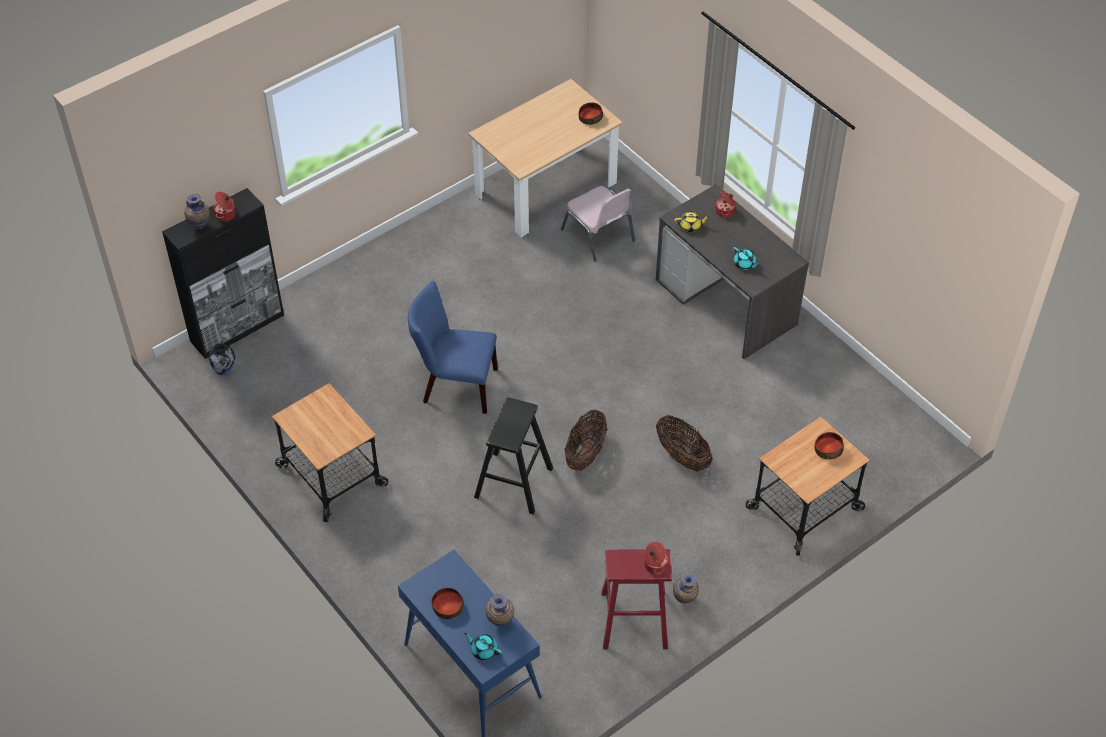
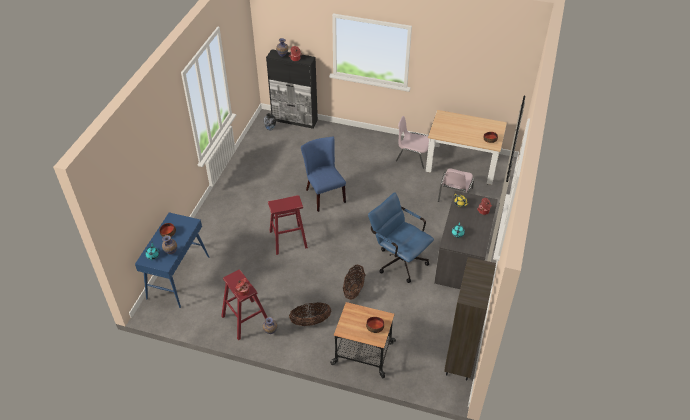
camera: 55 degrees right, 5 degrees down
cart [272,383,388,522] -> none
black stool [474,398,553,515] -> red stool [268,195,308,255]
basket [564,410,608,471] -> basket moved to [289,302,331,326]
none -> blue office chair [368,192,434,283]
none -> pink chair [396,116,429,169]
none -> brown bookcase [444,257,496,381]

